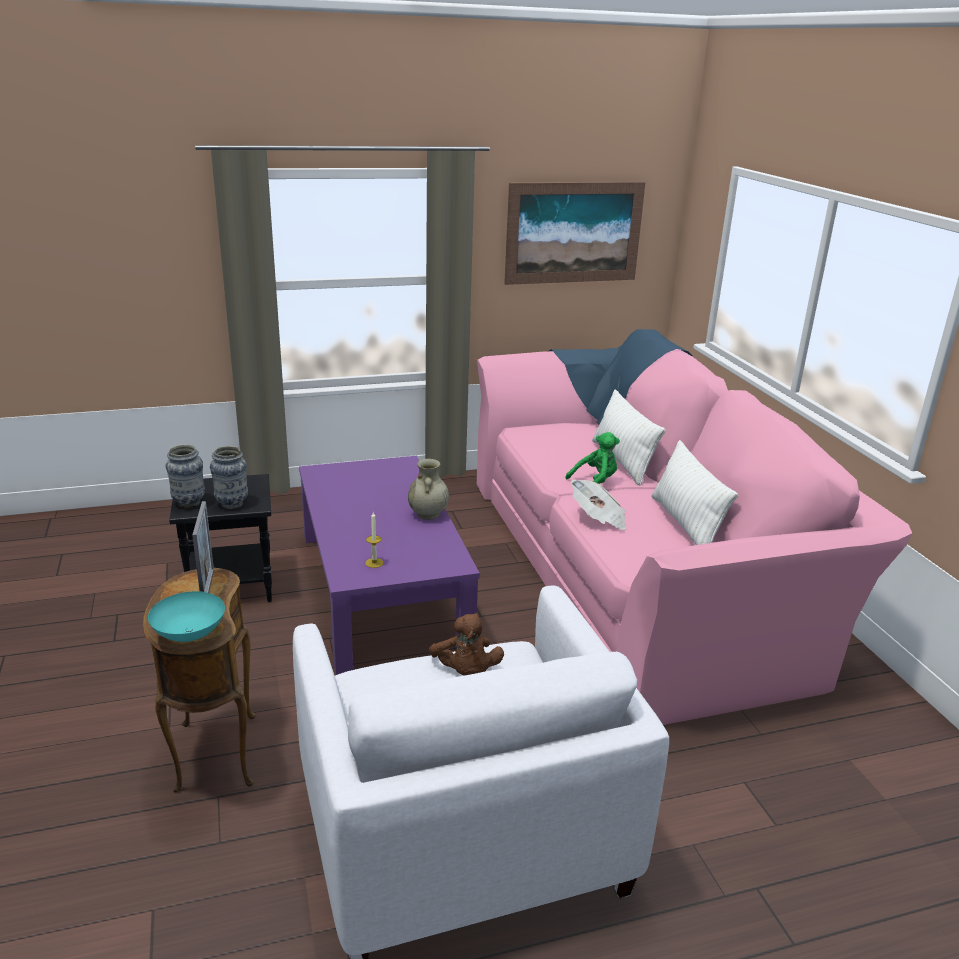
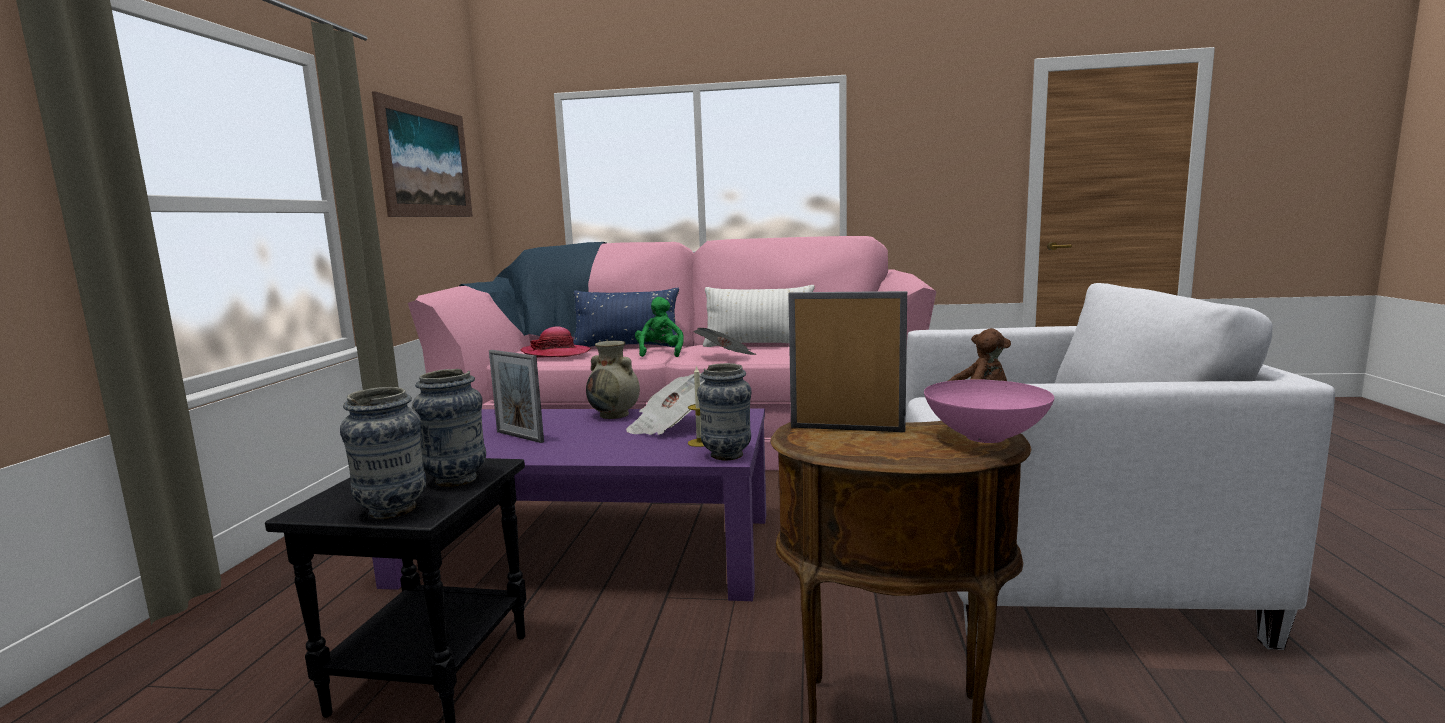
camera: 65 degrees left, 15 degrees down
turquoise bowl [148,591,225,642] -> pink bowl [924,379,1054,443]
white pillow [592,389,666,485] -> blue pillow [573,288,679,348]
none -> picture frame [489,350,544,443]
none -> hat [521,326,591,358]
none -> newspaper [626,373,705,435]
none -> vase [697,363,752,460]

